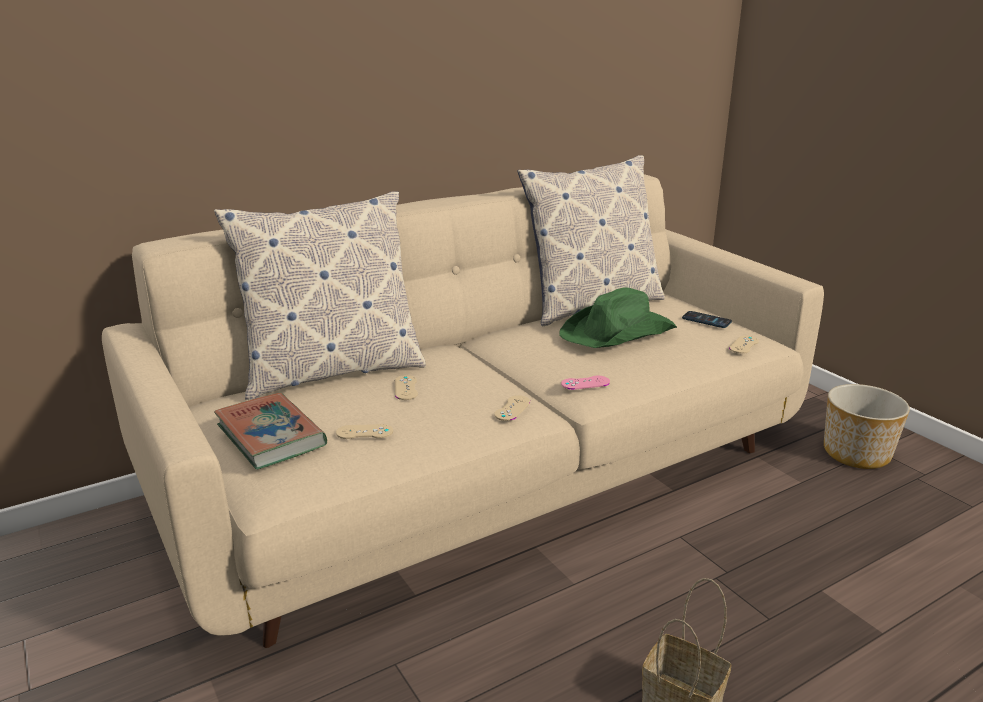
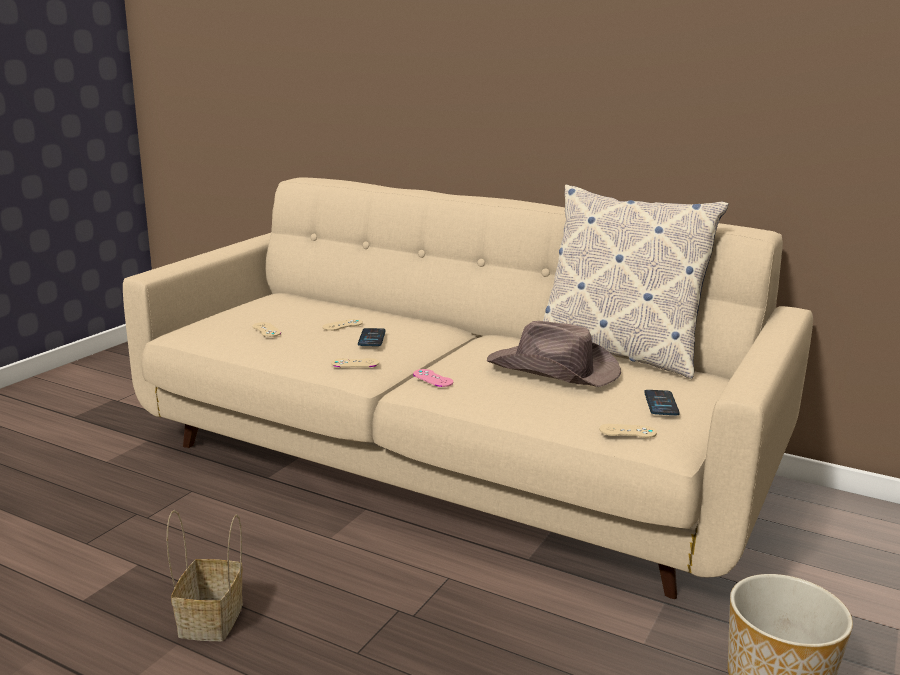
camera: 60 degrees right, 5 degrees down
pillow [214,191,426,400] -> none
book [214,393,327,470] -> none
green hat [559,287,677,348] -> brown hat [487,321,621,387]
none -> phone [358,328,386,346]

